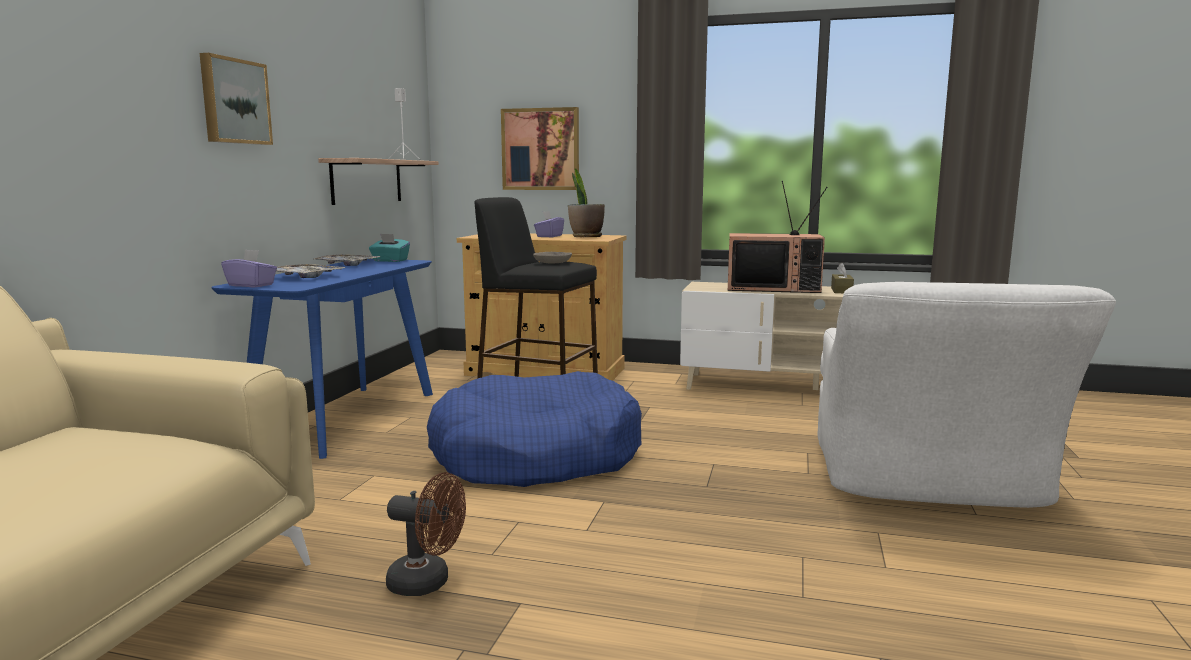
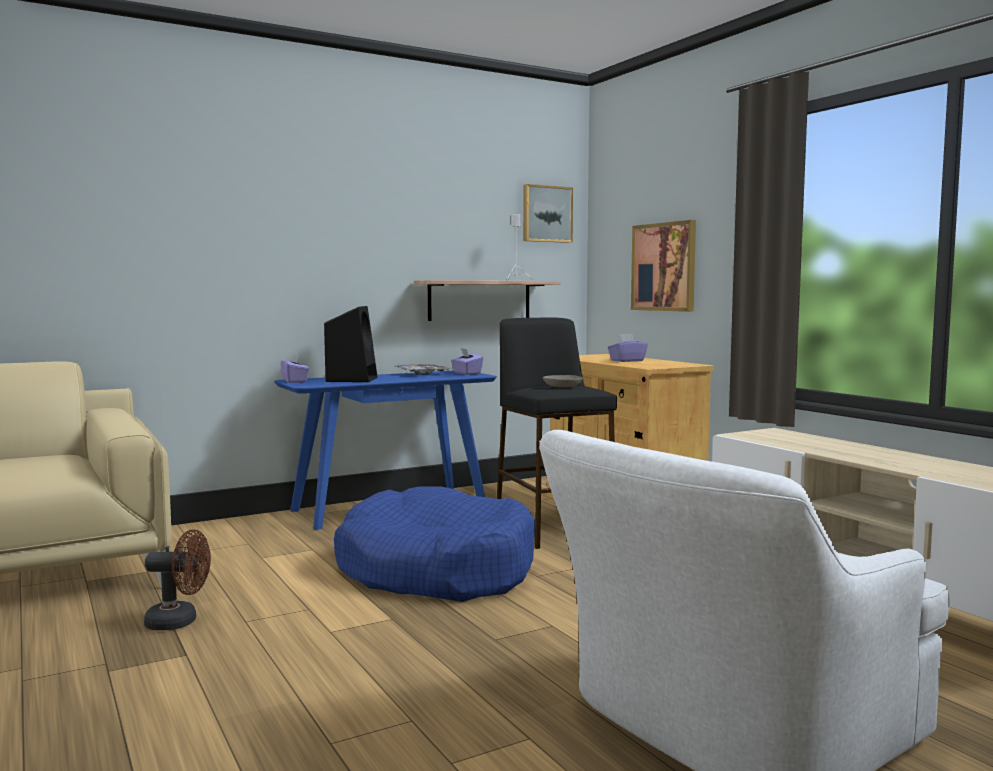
camera: 45 degrees right, 5 degrees down
picture [200,53,273,145] -> picture moved to [523,184,573,243]
tray [276,264,345,278] -> black speaker [324,306,378,382]
turquoise tissue box [369,234,410,262] -> purple tissue box [451,348,483,375]
brown fan [386,472,466,596] -> brown fan turned 60 degrees counterclockwise [144,530,211,630]
potted plant [568,168,605,237] -> none
television [728,181,828,293] -> none
brown tissue box [831,263,854,293] -> none

